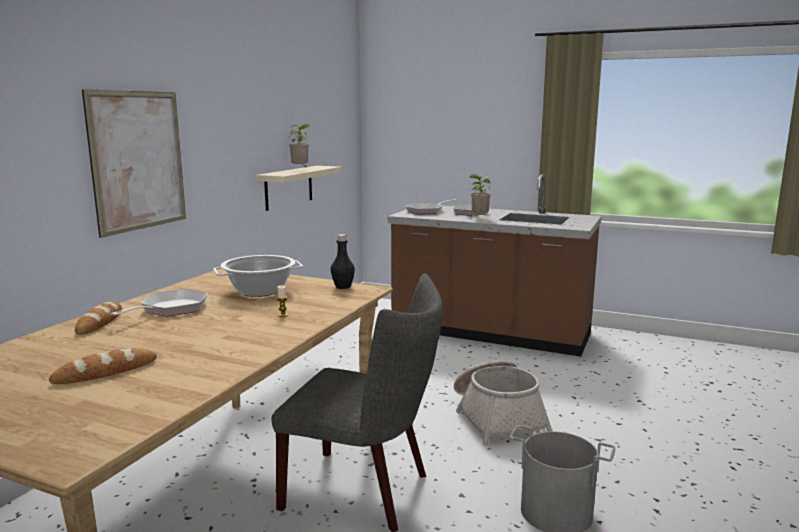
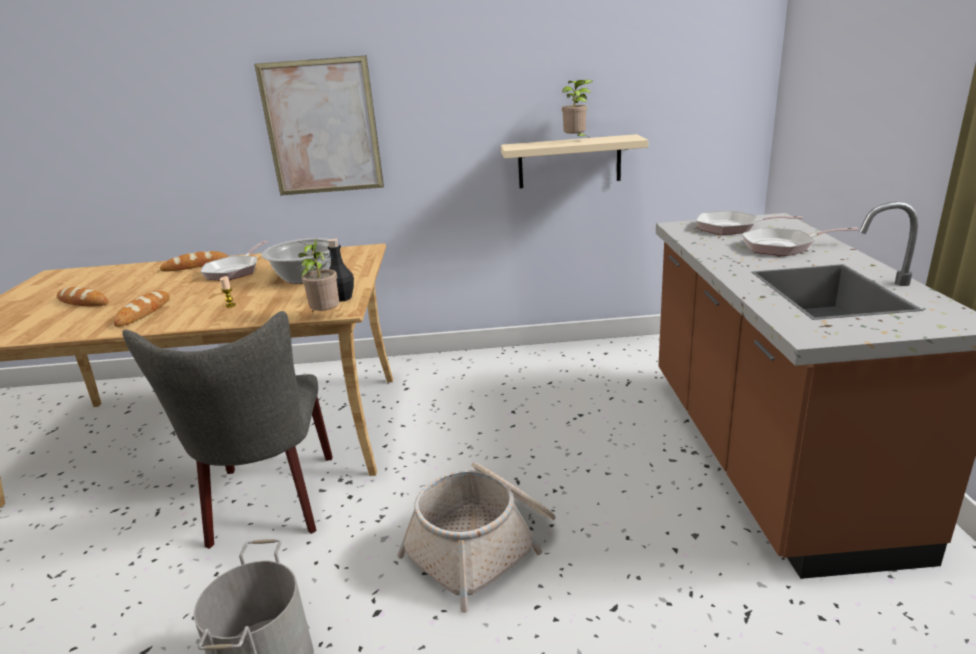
camera: 65 degrees right, 10 degrees up
frying pan [109,289,208,316] -> frying pan turned 105 degrees clockwise [201,241,268,280]
potted plant [470,174,491,218] -> potted plant moved to [298,239,339,313]
none -> bread [114,291,170,327]

